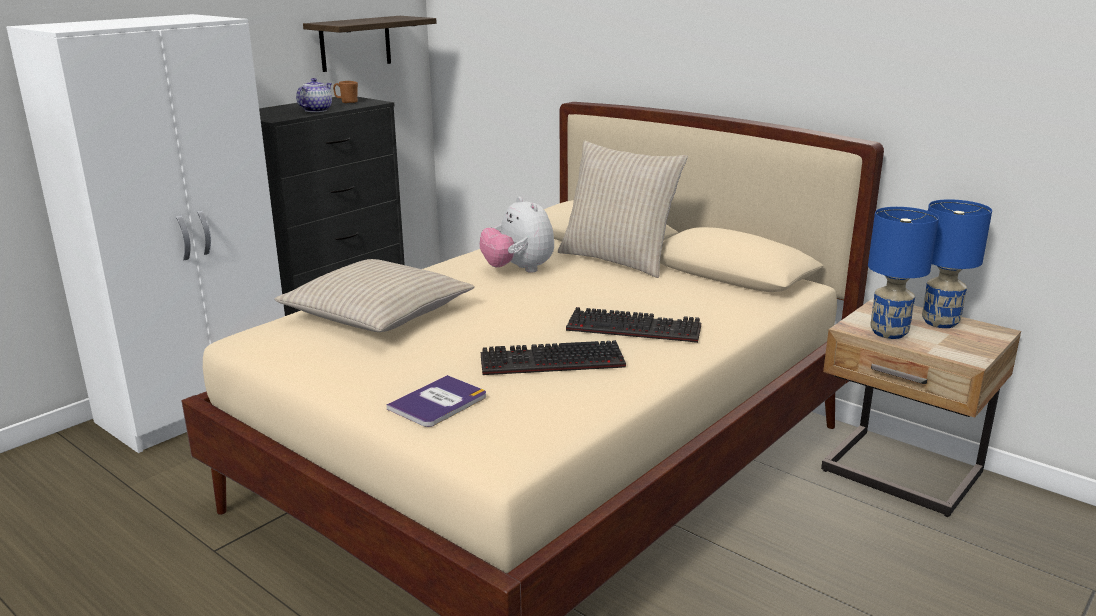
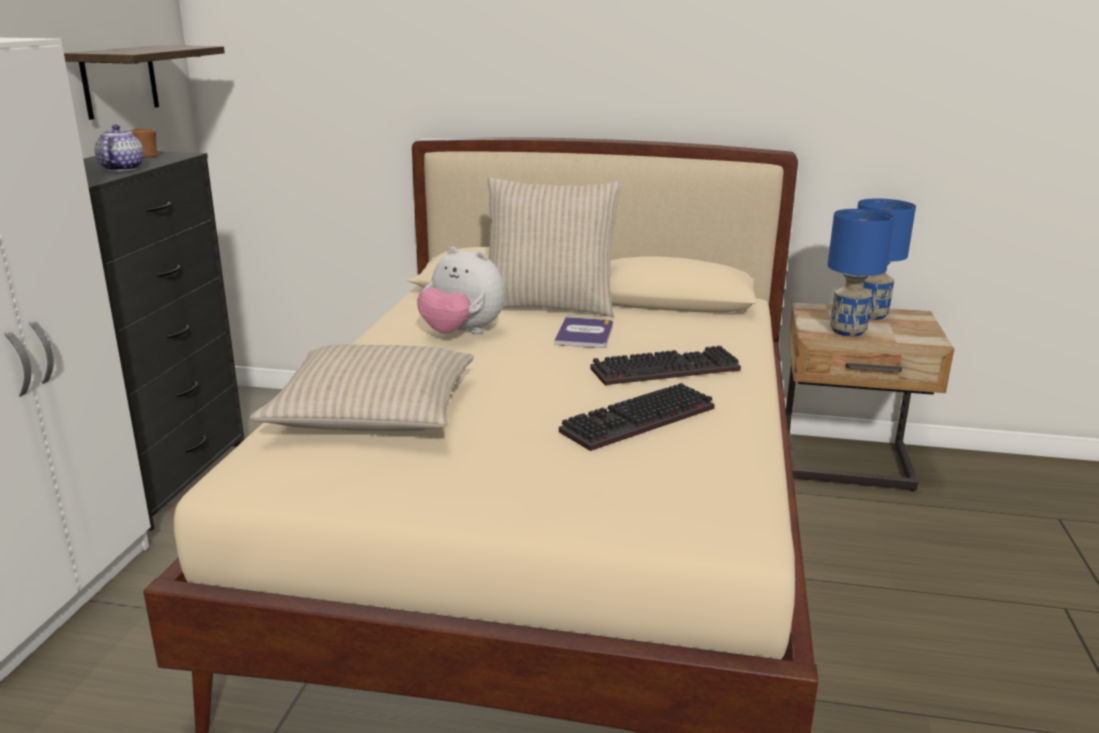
camera: 30 degrees left, 0 degrees up
book [386,375,486,427] -> book moved to [554,317,613,348]

